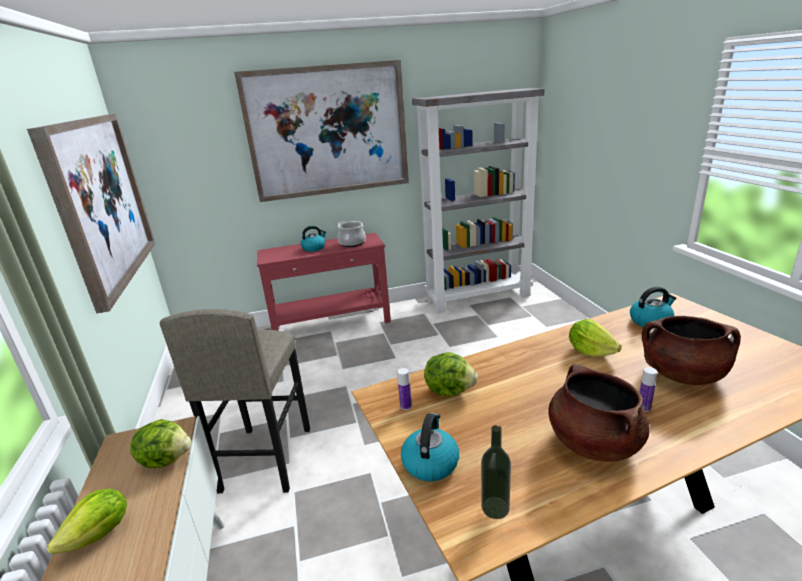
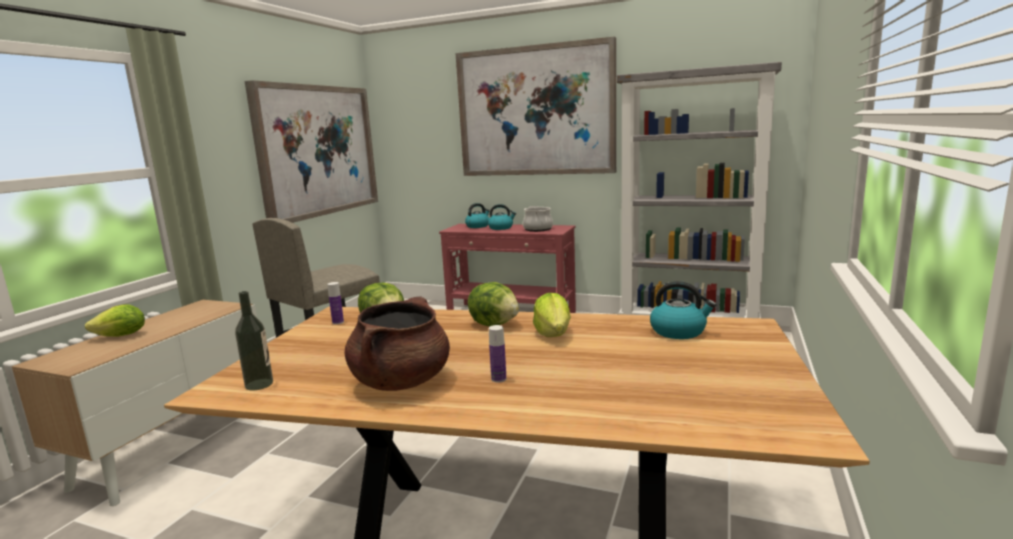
camera: 35 degrees right, 10 degrees down
lettuce [130,419,191,468] -> lettuce moved to [468,282,519,326]
kettle [401,413,459,481] -> kettle moved to [465,203,490,228]
brown cooking pot [642,316,741,385] -> none

